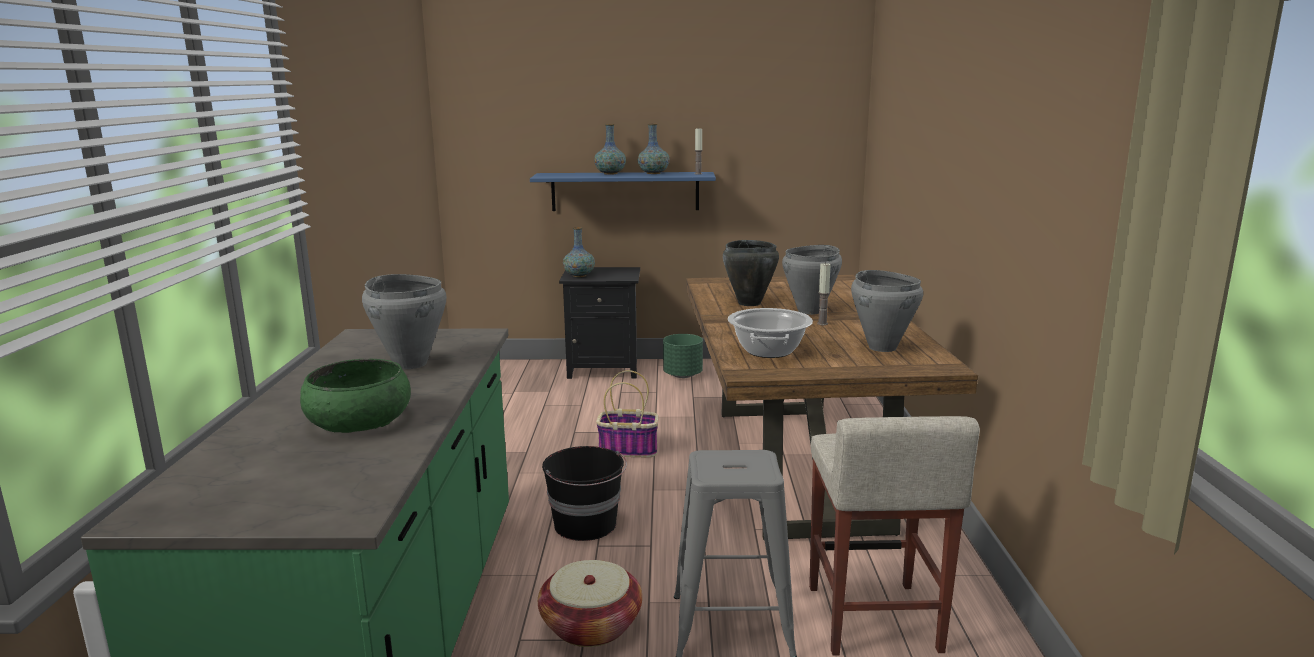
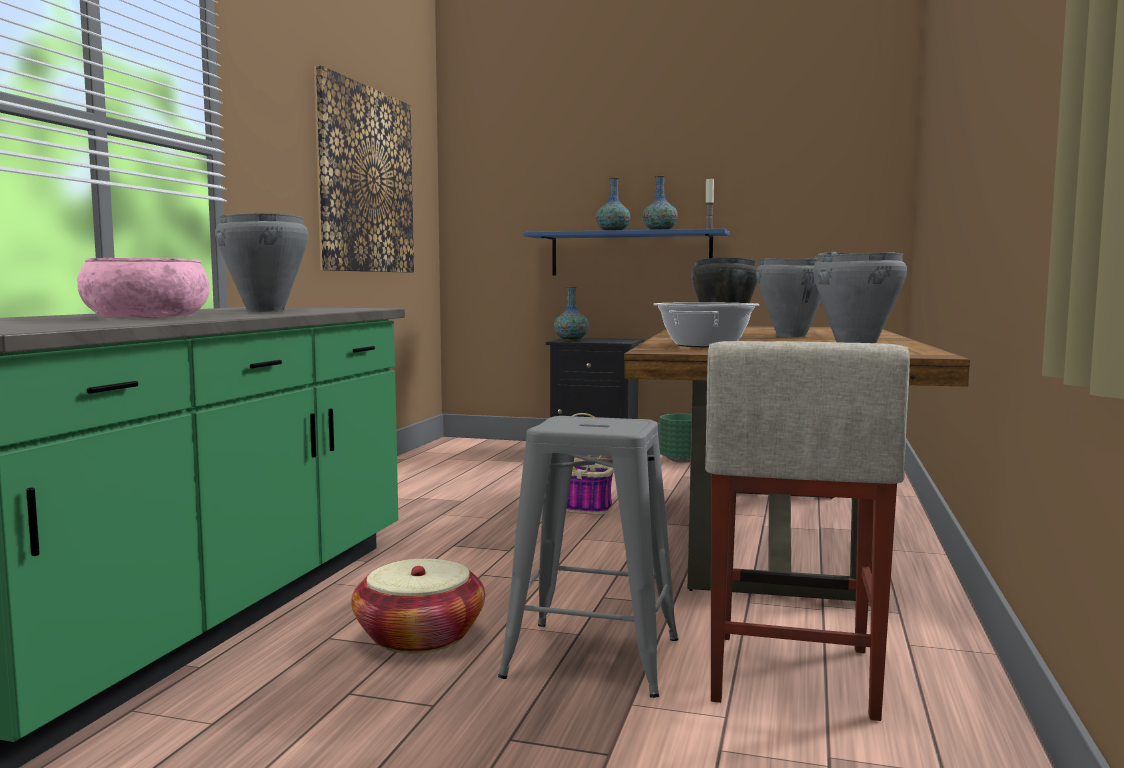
camera: 15 degrees right, 10 degrees down
green bowl [300,358,411,433] -> pink bowl [77,258,210,317]
black bucket [542,446,627,541] -> none
candle [817,262,831,325] -> none
none -> picture [314,65,414,273]

